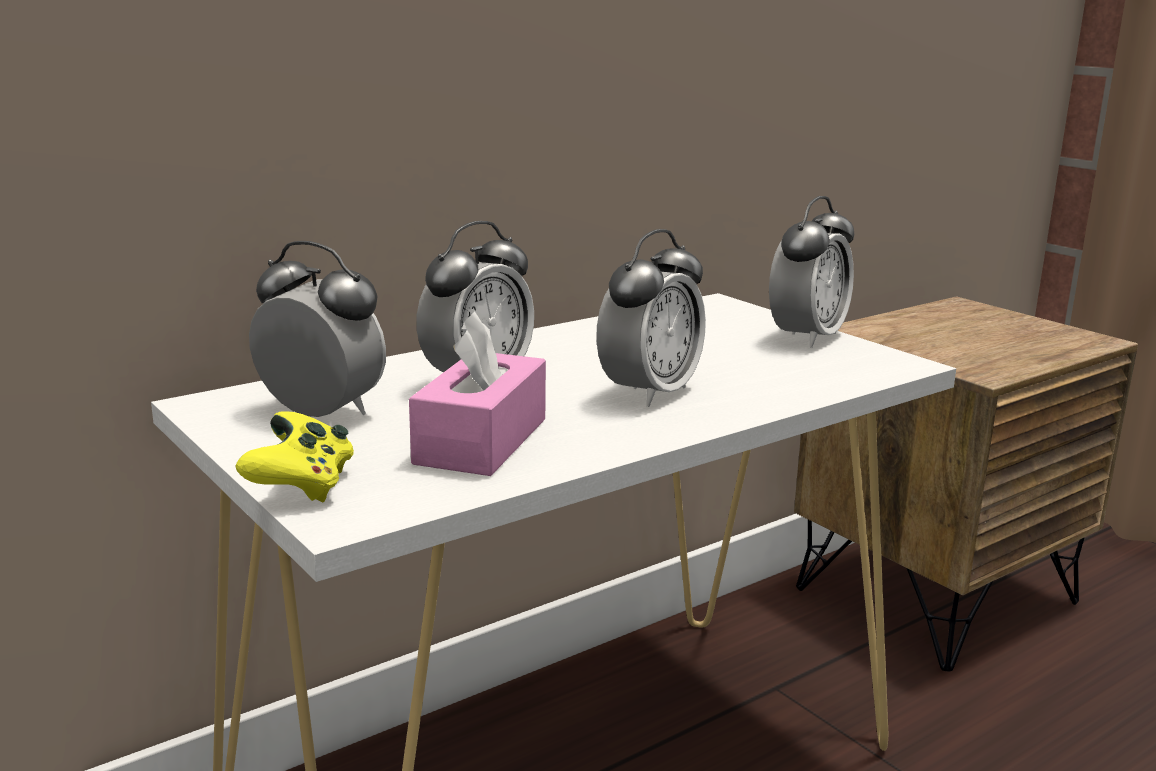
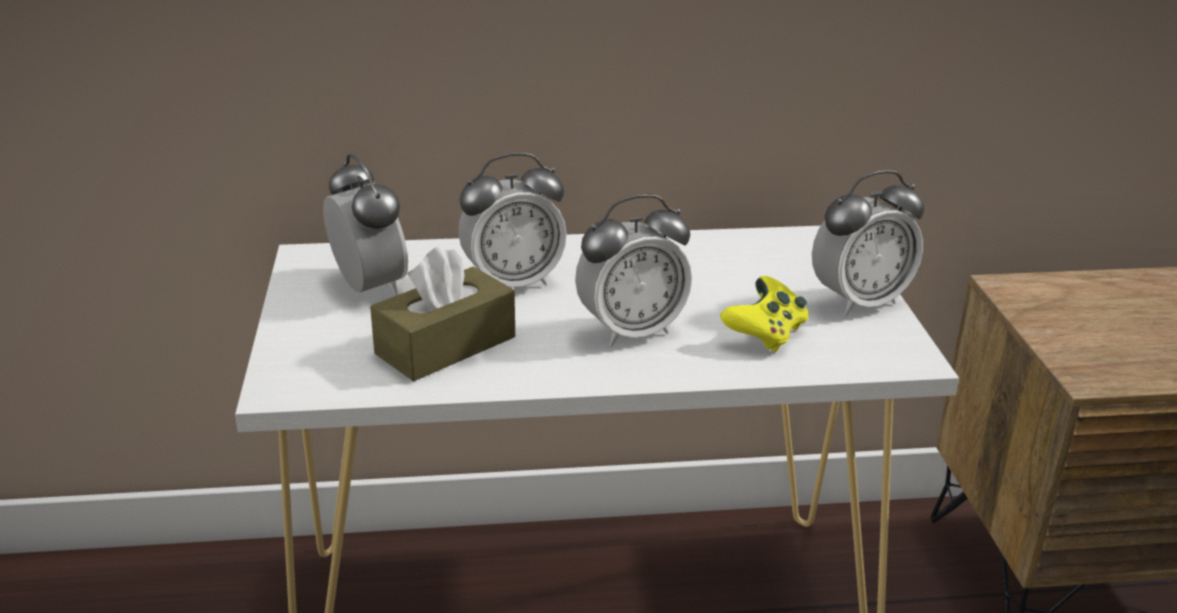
camera: 30 degrees right, 10 degrees up
yellow game controller [235,411,354,502] -> yellow game controller moved to [720,276,808,352]
pink tissue box [409,311,546,476] -> brown tissue box [370,245,515,381]

